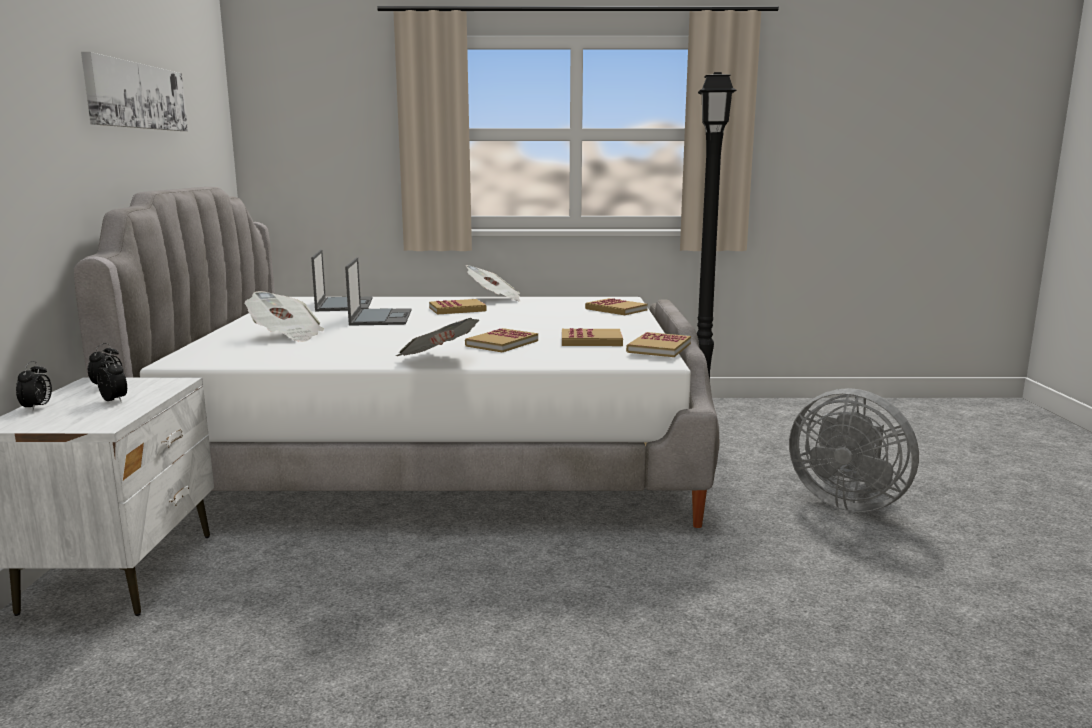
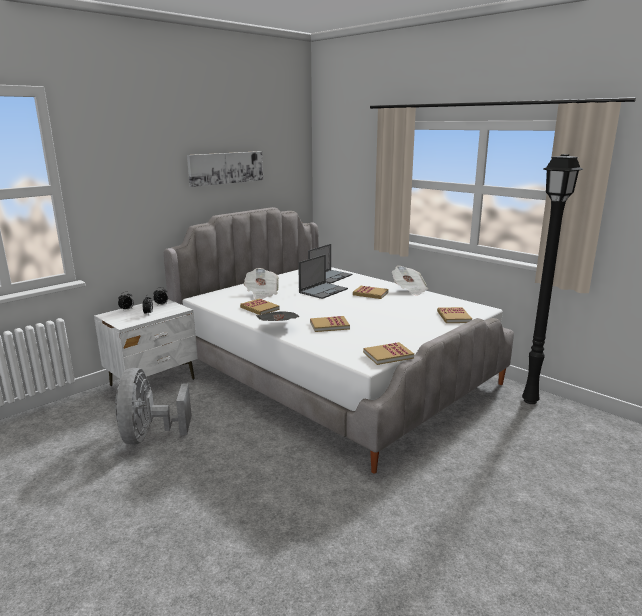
camera: 45 degrees right, 5 degrees up
book [562,328,623,346] -> book moved to [240,298,280,315]
grey fan [789,388,919,512] -> grey fan moved to [115,368,192,445]

